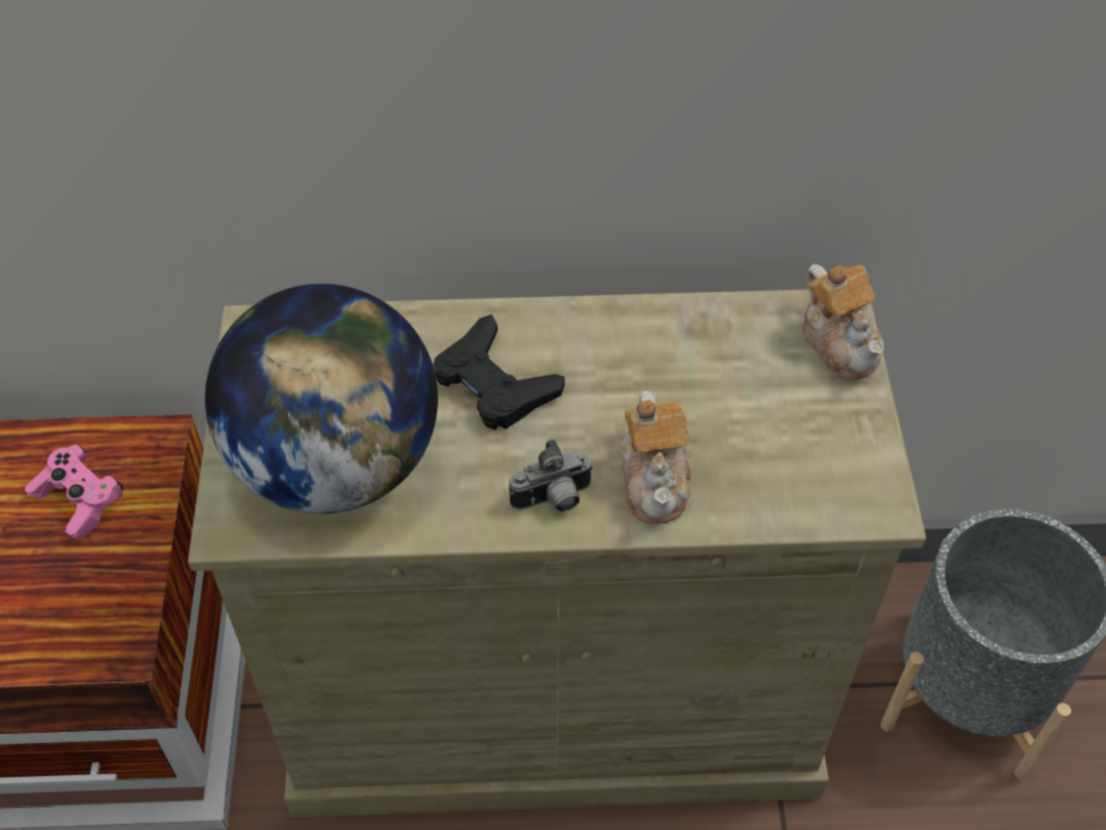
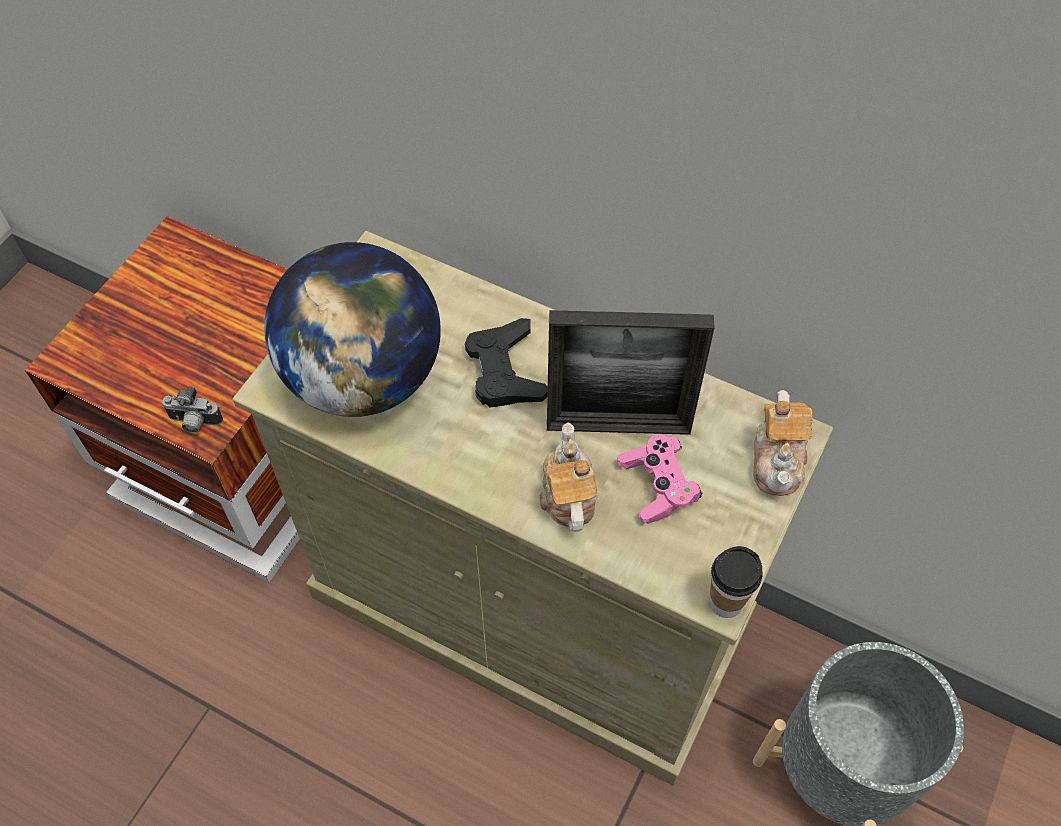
camera: 30 degrees right, 5 degrees up
pink game controller [25,445,123,539] -> pink game controller moved to [617,435,702,524]
camera [509,439,593,512] -> camera moved to [162,386,223,433]
teapot [622,391,691,524] -> teapot turned 150 degrees clockwise [540,422,597,532]
none -> picture frame [547,310,715,435]
none -> cup [709,546,763,618]

